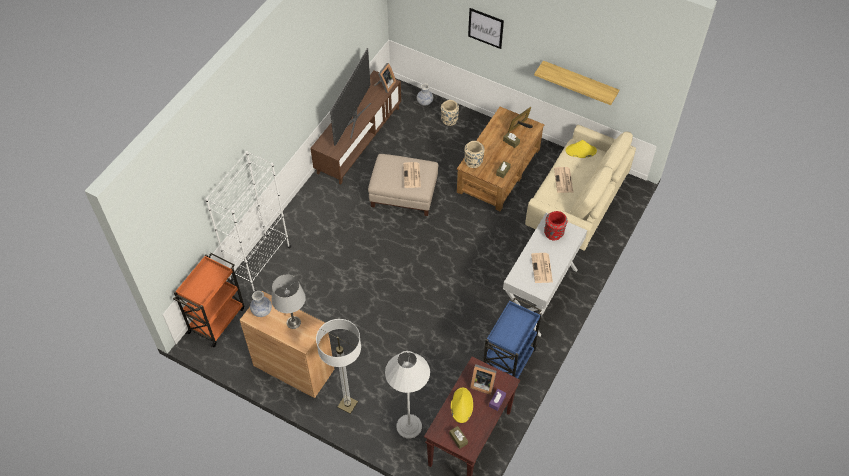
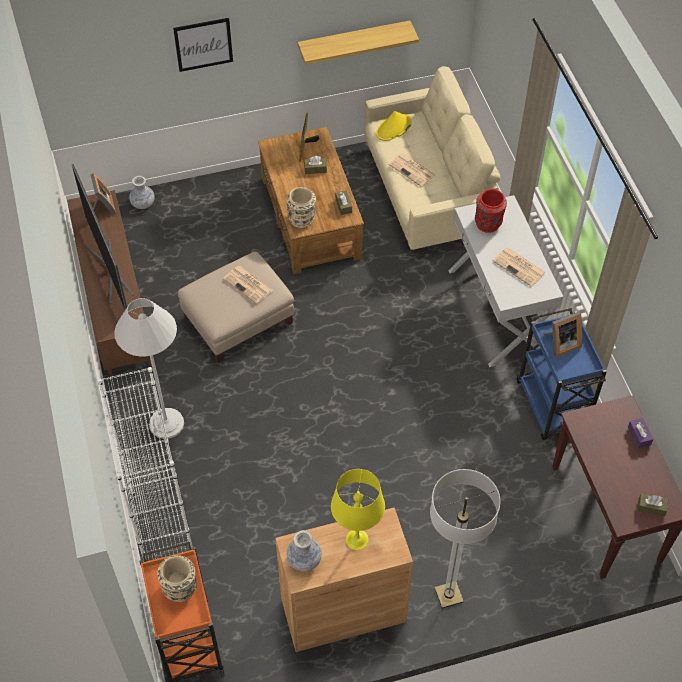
camera: 45 degrees left, 0 degrees up
grey table lamp [272,275,306,329] -> yellow table lamp [331,469,385,550]
white floor lamp [385,351,430,439] -> white floor lamp moved to [114,298,184,439]
beige vase [441,100,459,126] -> beige vase moved to [157,555,197,602]
yellow hat [451,387,473,423] -> none
picture frame [470,364,497,395] -> picture frame moved to [543,312,582,357]

